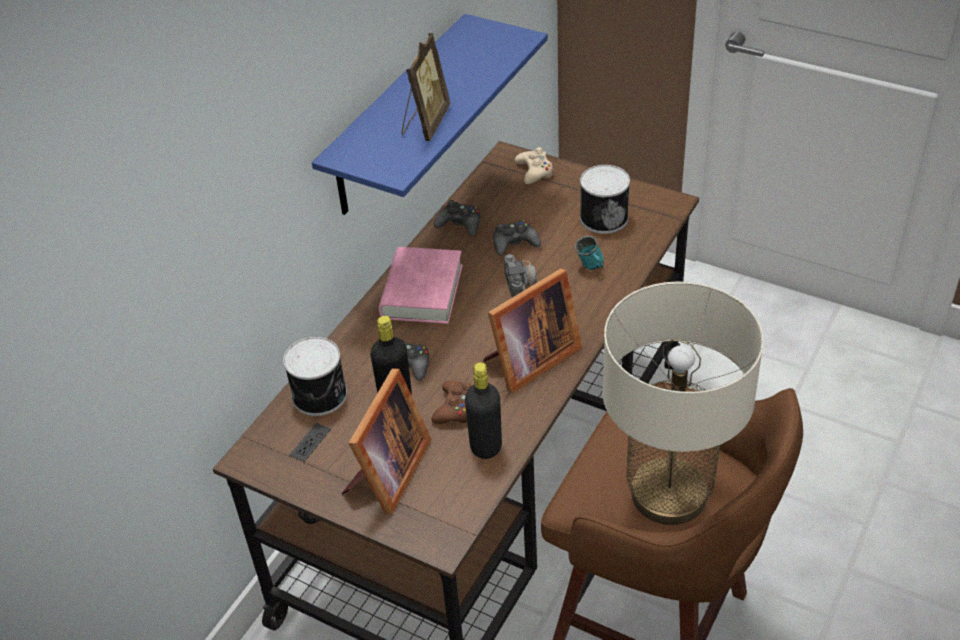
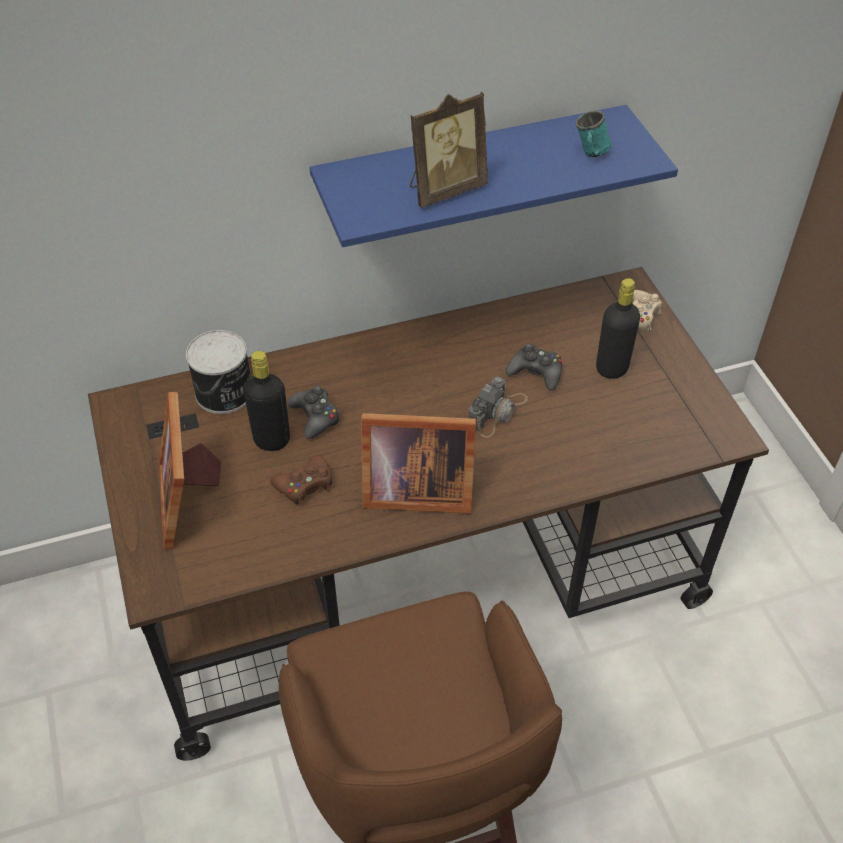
camera: 40 degrees right, 5 degrees up
picture frame [342,368,431,514] -> picture frame turned 105 degrees clockwise [159,392,221,550]
pink book [379,247,463,324] -> none
black game controller [434,200,480,236] -> none
black bottle [465,362,502,459] -> black bottle moved to [596,278,640,379]
turquoise mug [575,236,604,270] -> turquoise mug moved to [576,110,612,157]
can [580,165,630,234] -> none
table lamp [602,281,764,525] -> none

